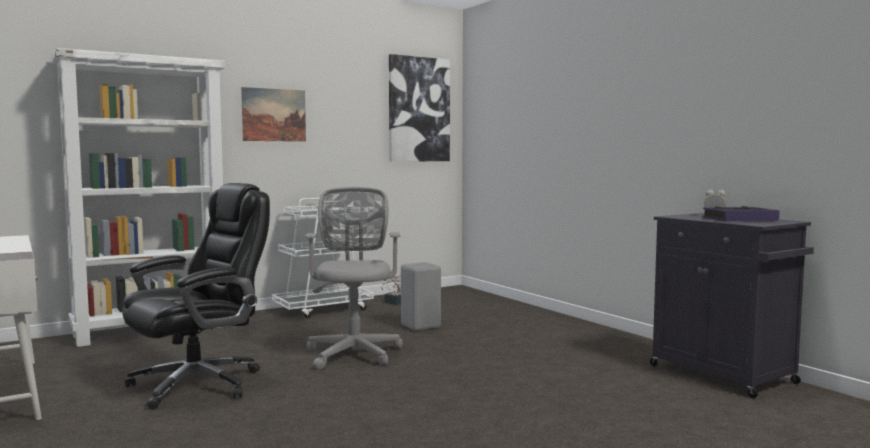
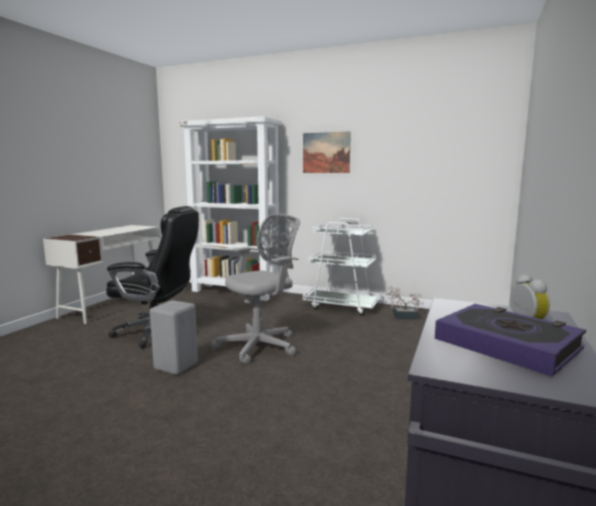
camera: 55 degrees right, 5 degrees up
picture [389,54,450,162] -> none
grey stool [401,262,441,331] -> grey stool moved to [150,300,198,375]

